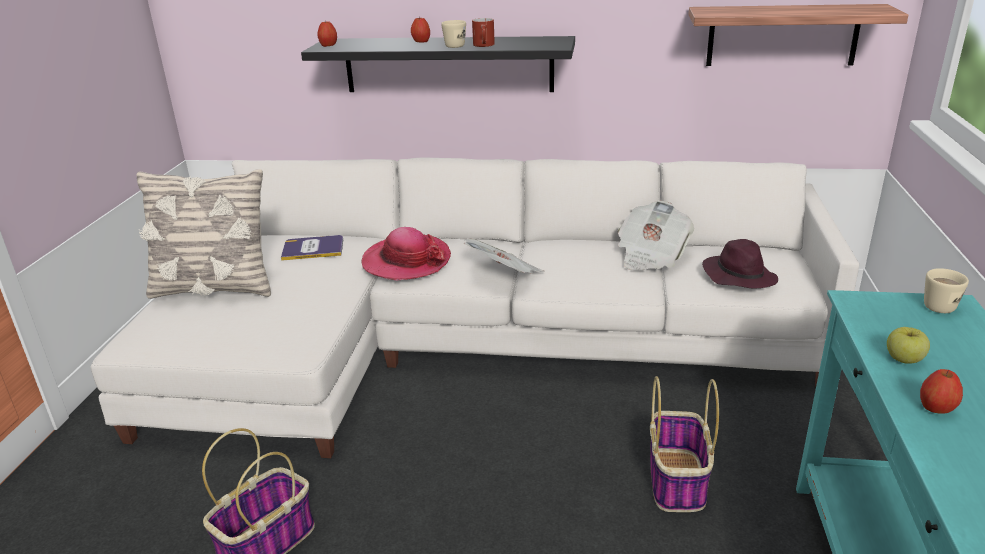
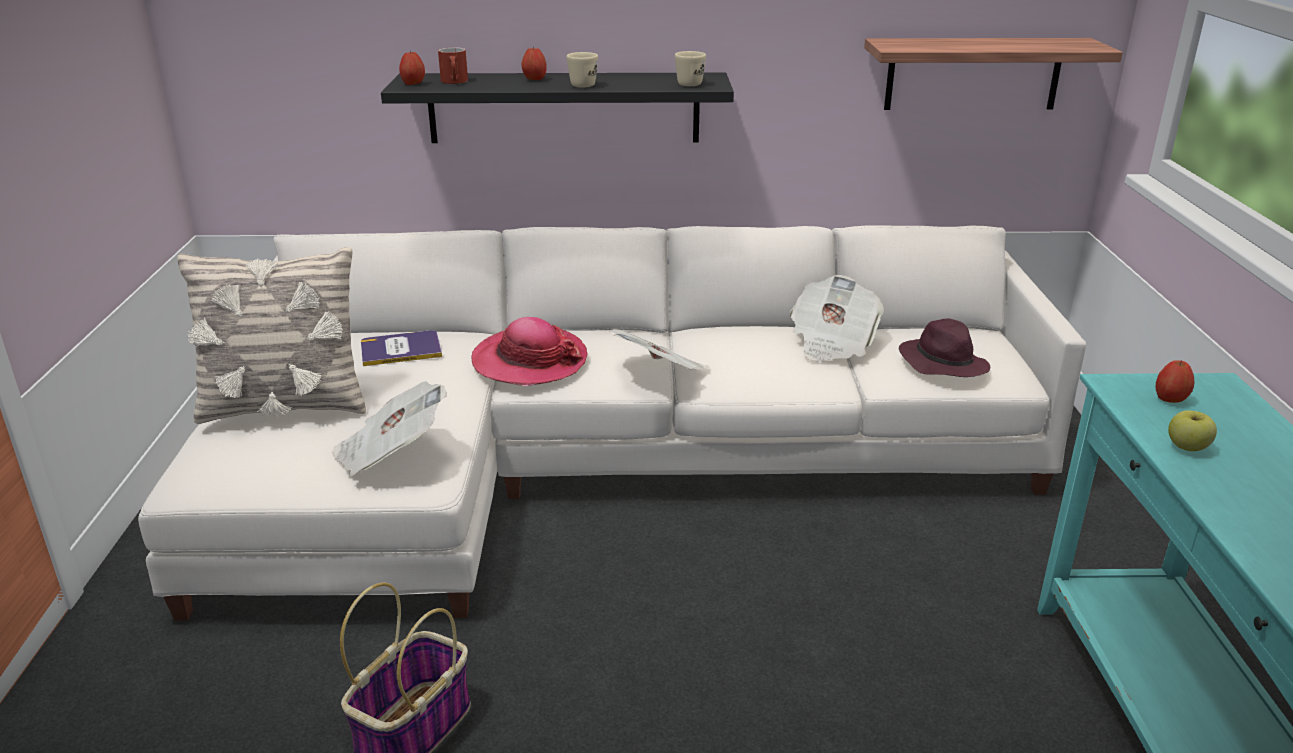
camera: 10 degrees left, 0 degrees up
red mug [472,18,495,47] -> red mug moved to [438,47,468,84]
basket [650,376,719,512] -> none
apple [920,369,963,414] -> apple moved to [1156,360,1195,403]
beige mug [924,268,969,313] -> beige mug moved to [675,51,706,86]
none -> newspaper [332,381,447,476]

